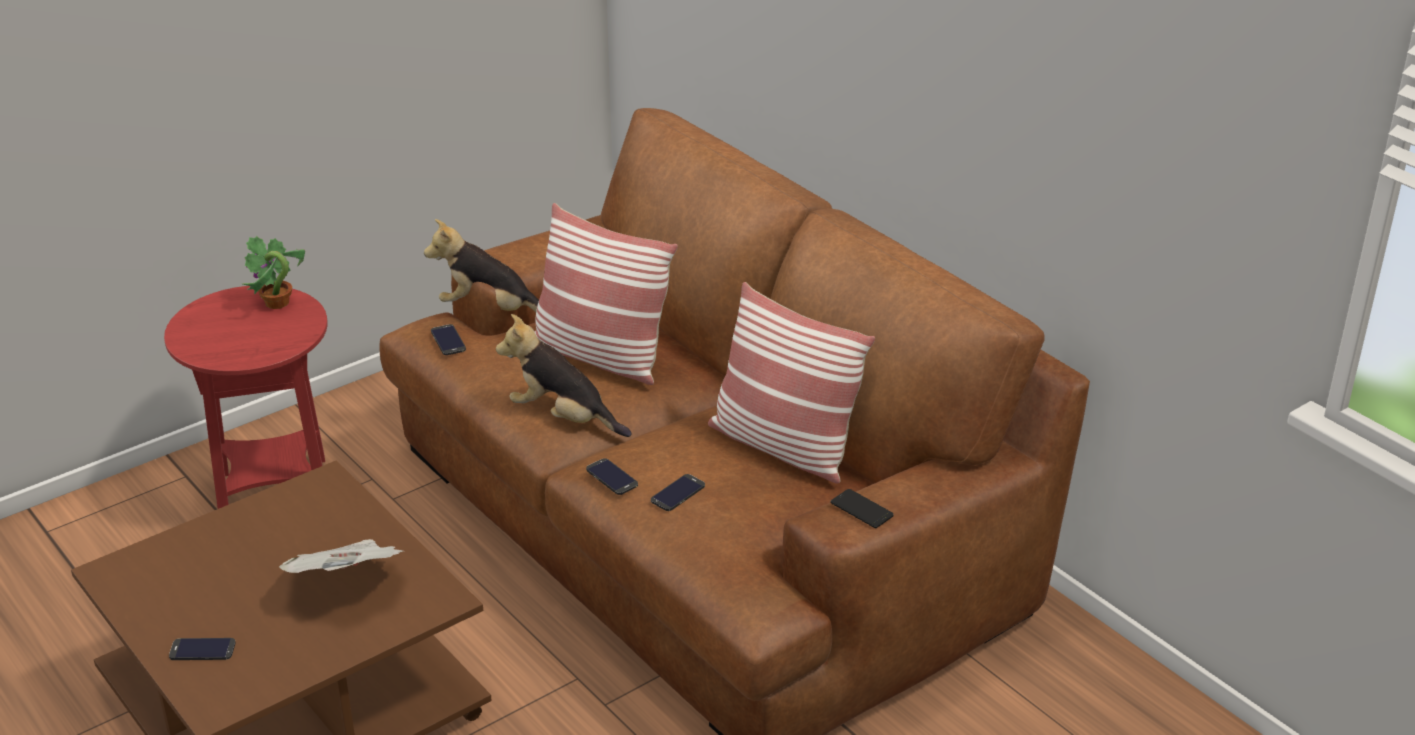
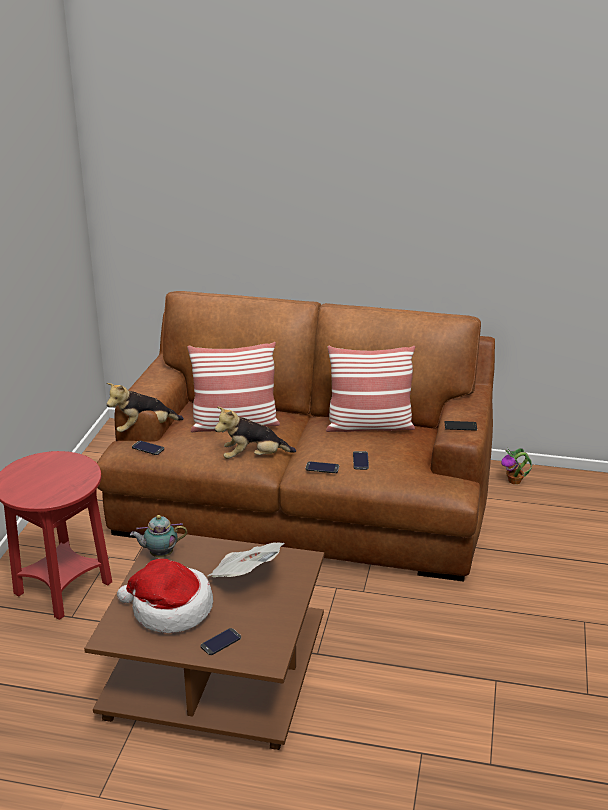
camera: 40 degrees left, 5 degrees down
potted plant [243,236,305,309] -> potted plant moved to [501,448,532,484]
none -> hat [117,559,213,633]
none -> teapot [130,515,187,557]

